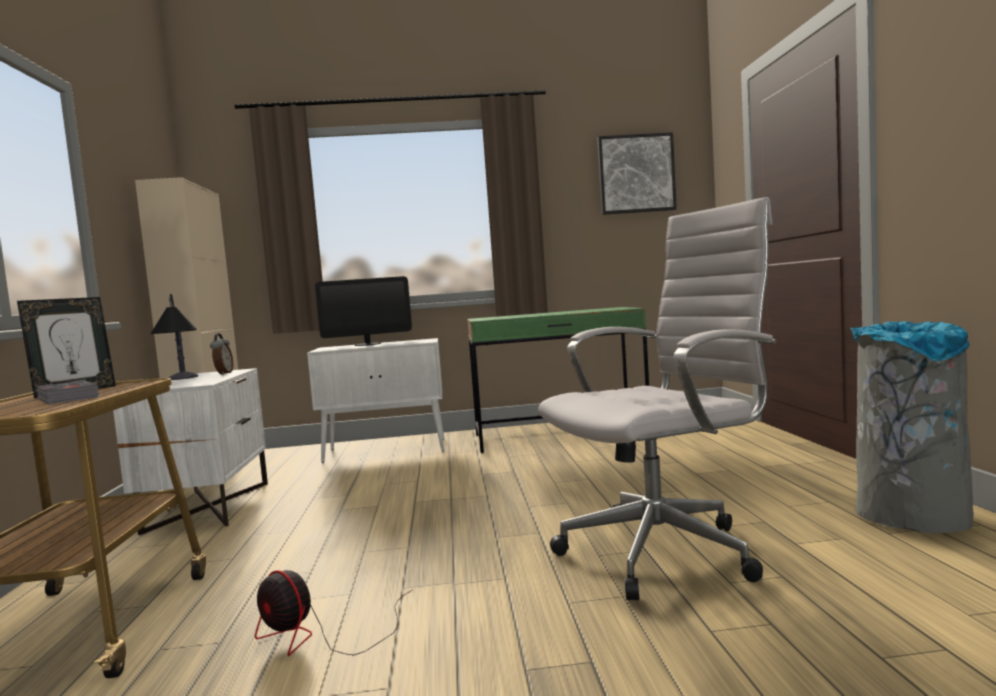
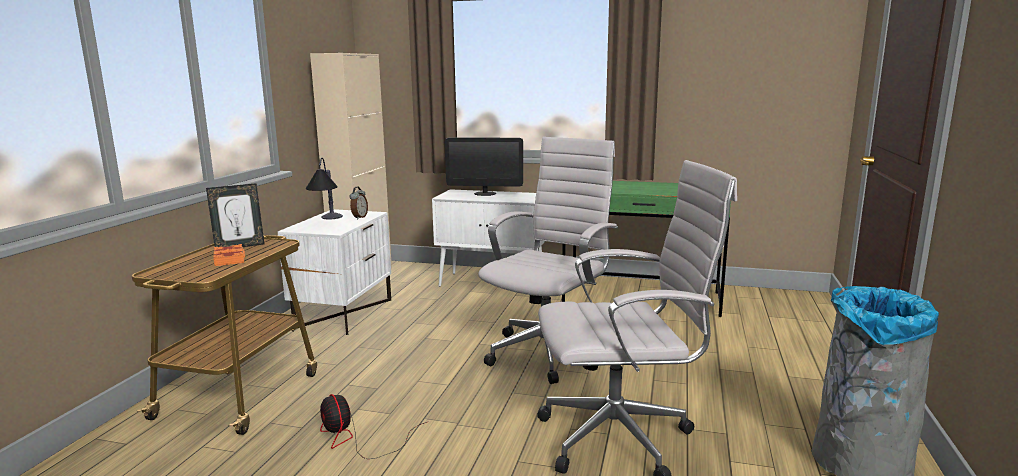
camera: 20 degrees right, 10 degrees up
grey book [37,380,100,404] -> orange book [214,244,245,266]
picture [597,132,677,215] -> none
none -> white office chair [478,137,618,384]

